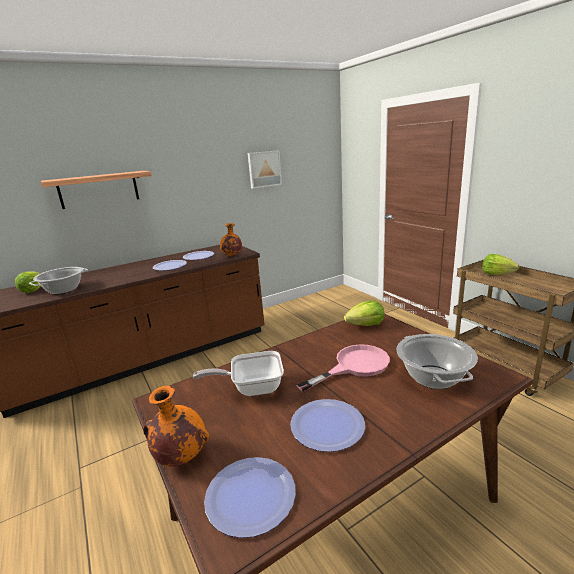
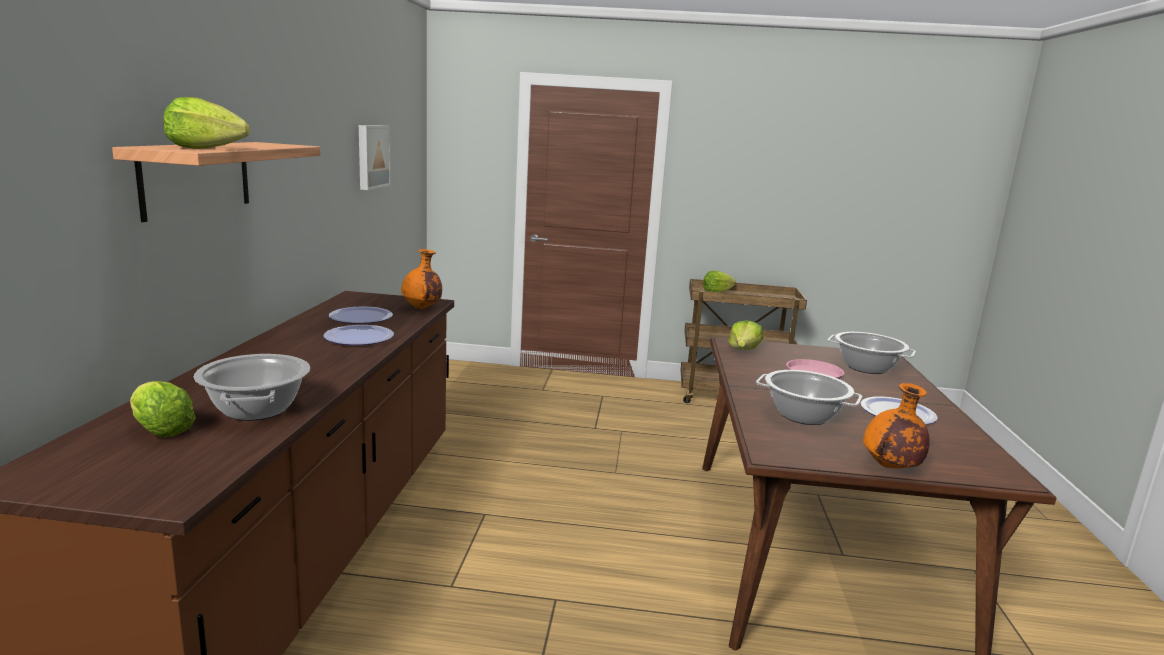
camera: 55 degrees left, 5 degrees down
frying pan [193,351,284,396] -> cooking pot [756,370,862,425]
plate [204,457,296,538] -> none
none -> lettuce [163,97,250,149]

